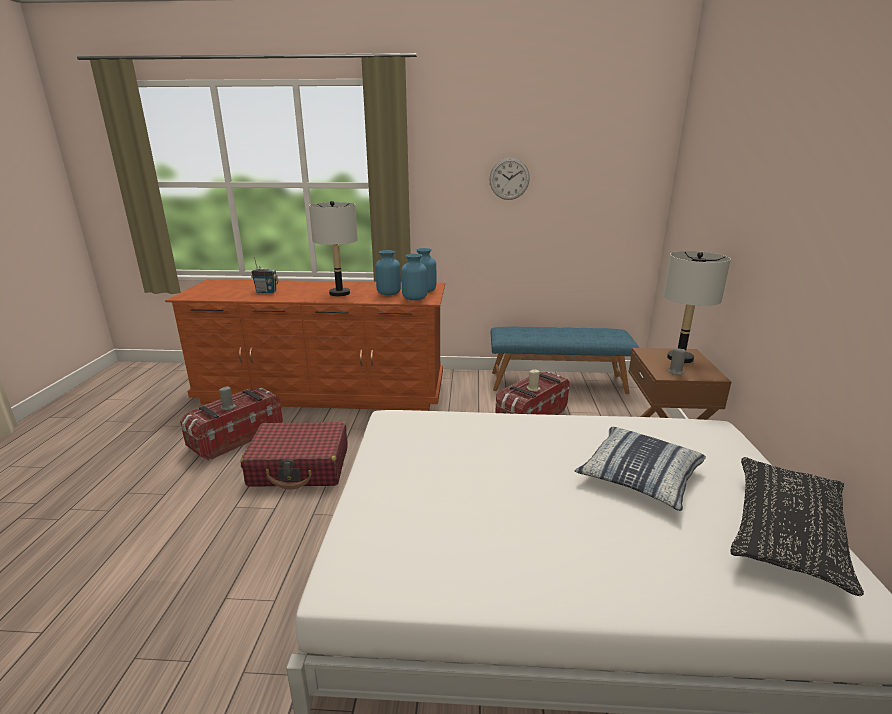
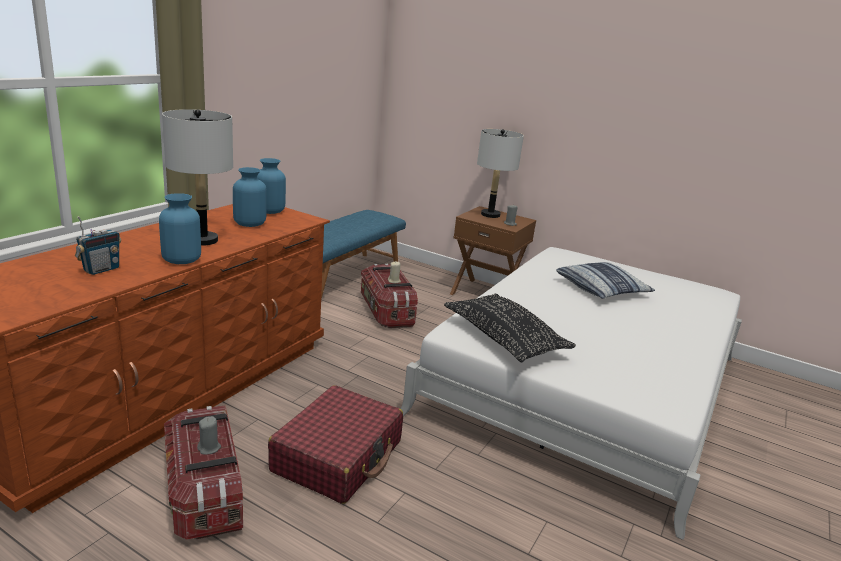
camera: 65 degrees left, 0 degrees up
blue vase [401,254,427,300] -> blue vase moved to [159,193,201,264]
wall clock [489,157,530,200] -> none
black pillow [730,457,864,596] -> black pillow moved to [444,294,576,362]

